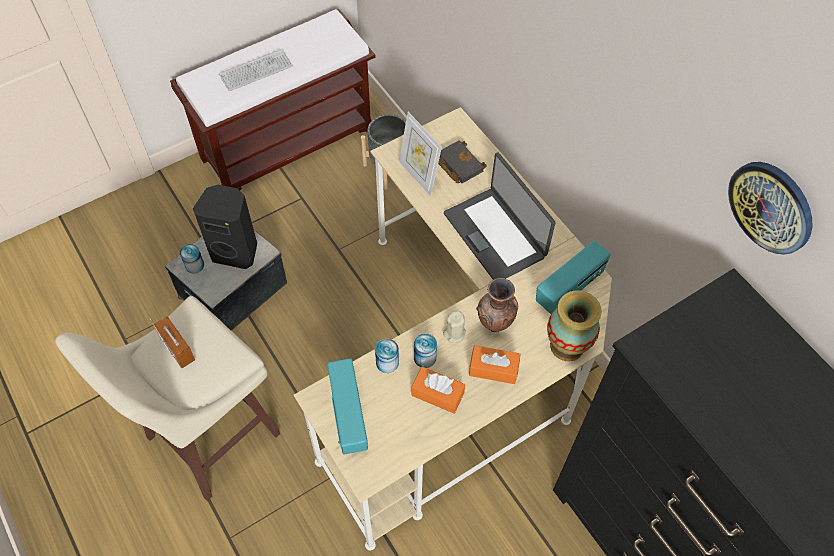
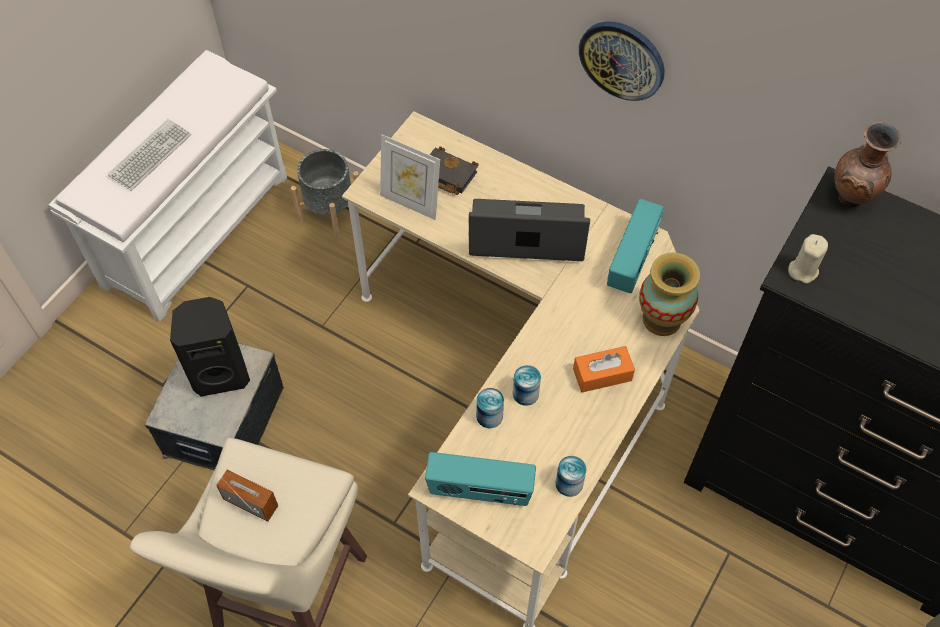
camera: 25 degrees left, 0 degrees up
brown bench [170,9,376,190] -> white bench [49,50,287,322]
can [180,244,204,273] -> can moved to [555,456,586,497]
radio [327,358,368,454] -> radio turned 45 degrees counterclockwise [425,452,536,506]
orange tissue box [411,367,465,414] -> none
beige candle [443,310,466,343] -> beige candle moved to [788,234,828,284]
laptop [444,152,556,280] -> laptop turned 150 degrees clockwise [469,199,590,261]
brown vase [476,278,518,332] -> brown vase moved to [834,122,901,208]
wall clock [728,162,813,255] -> wall clock moved to [579,21,665,101]

